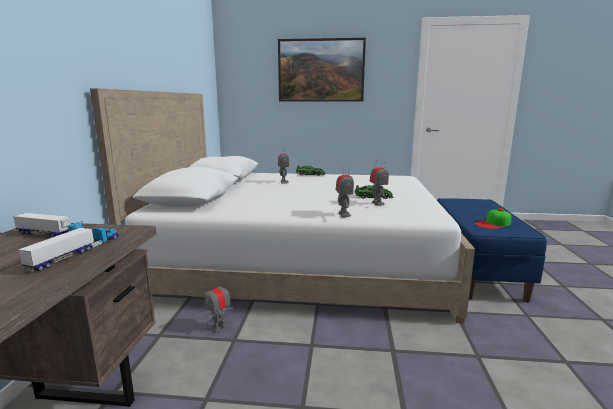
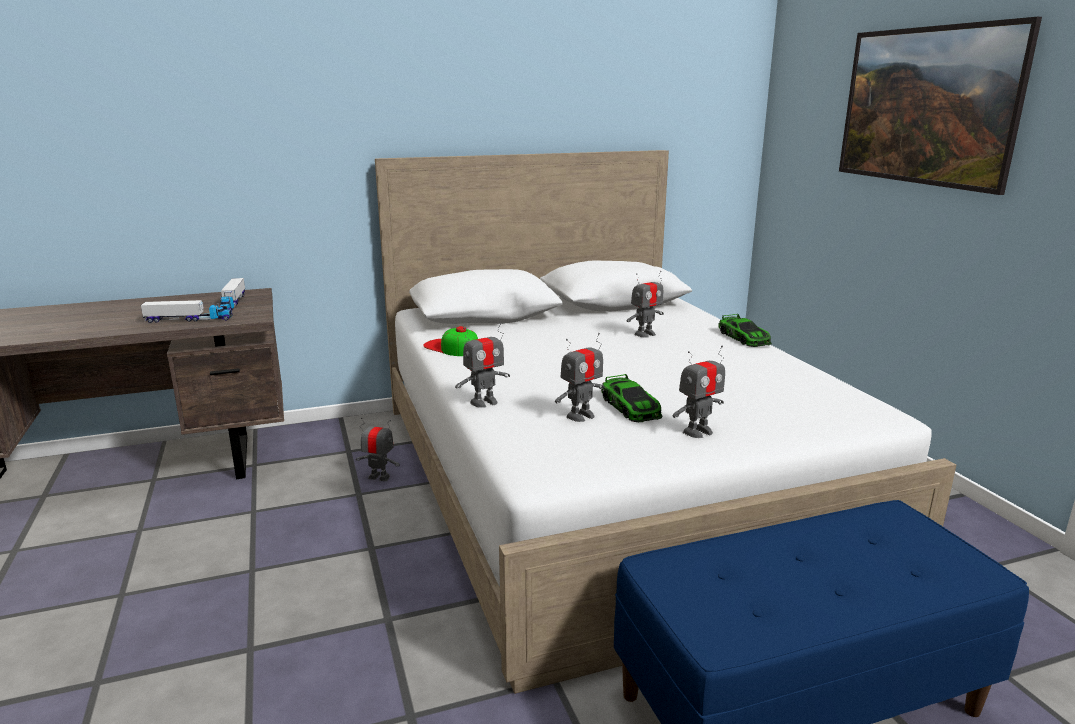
camera: 65 degrees right, 5 degrees up
cap [475,208,512,229] -> cap moved to [423,326,478,356]
none -> toy robot [673,345,725,438]

